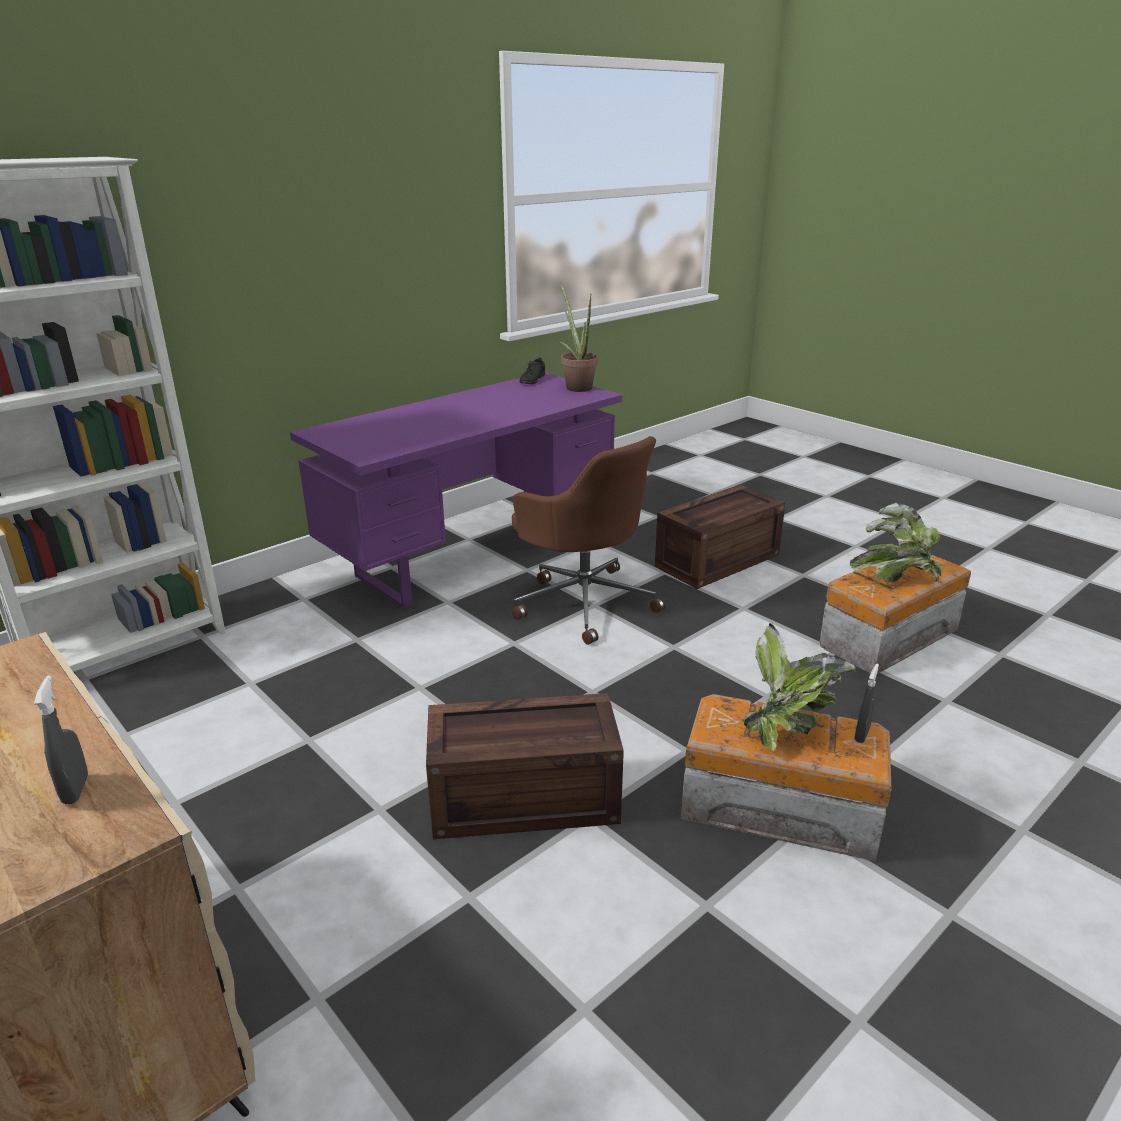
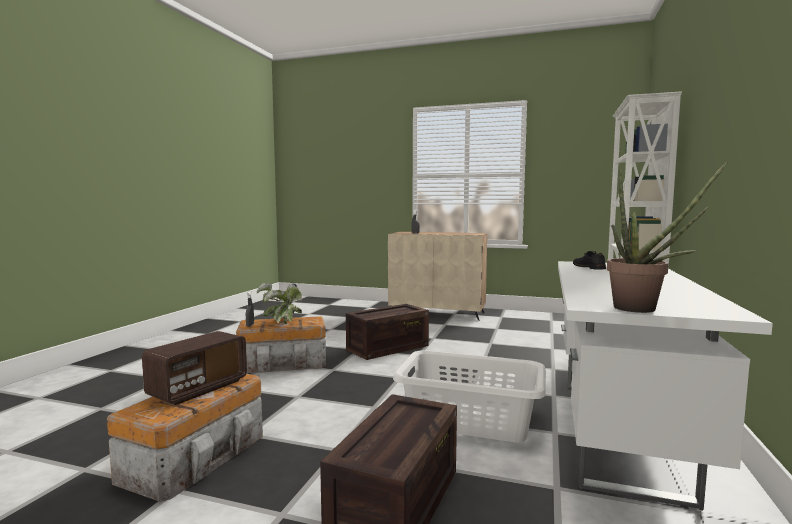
camera: 150 degrees right, 20 degrees down
purple desk [290,373,622,609] -> white desk [558,261,773,510]
brown office chair [512,436,666,645] -> white laundry basket [393,350,546,443]
black shoe [519,357,545,384] -> black shoe moved to [573,251,606,270]
potted plant [850,503,944,583] -> radio [142,331,247,405]

